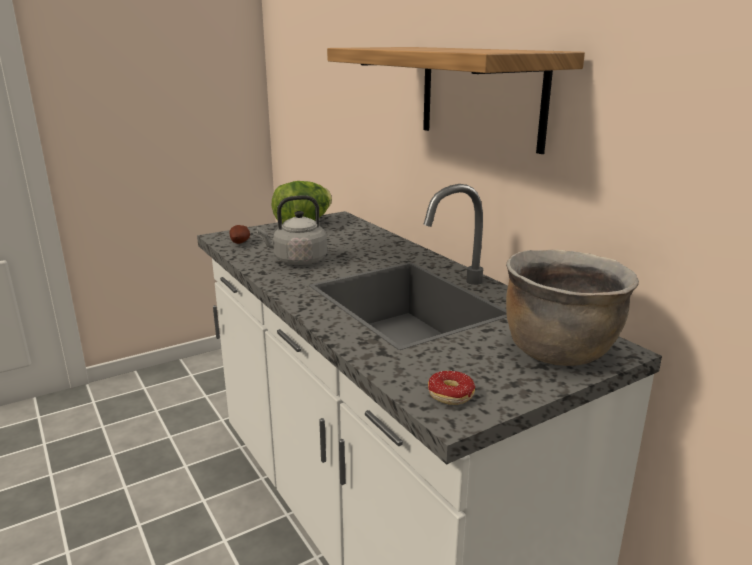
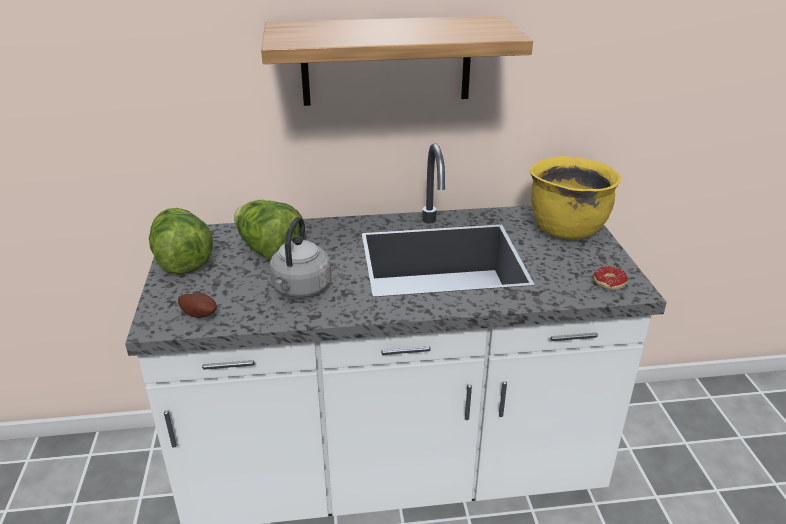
camera: 65 degrees left, 10 degrees up
brown cooking pot [506,250,639,366] -> yellow cooking pot [530,156,621,240]
none -> lettuce [234,200,303,261]

